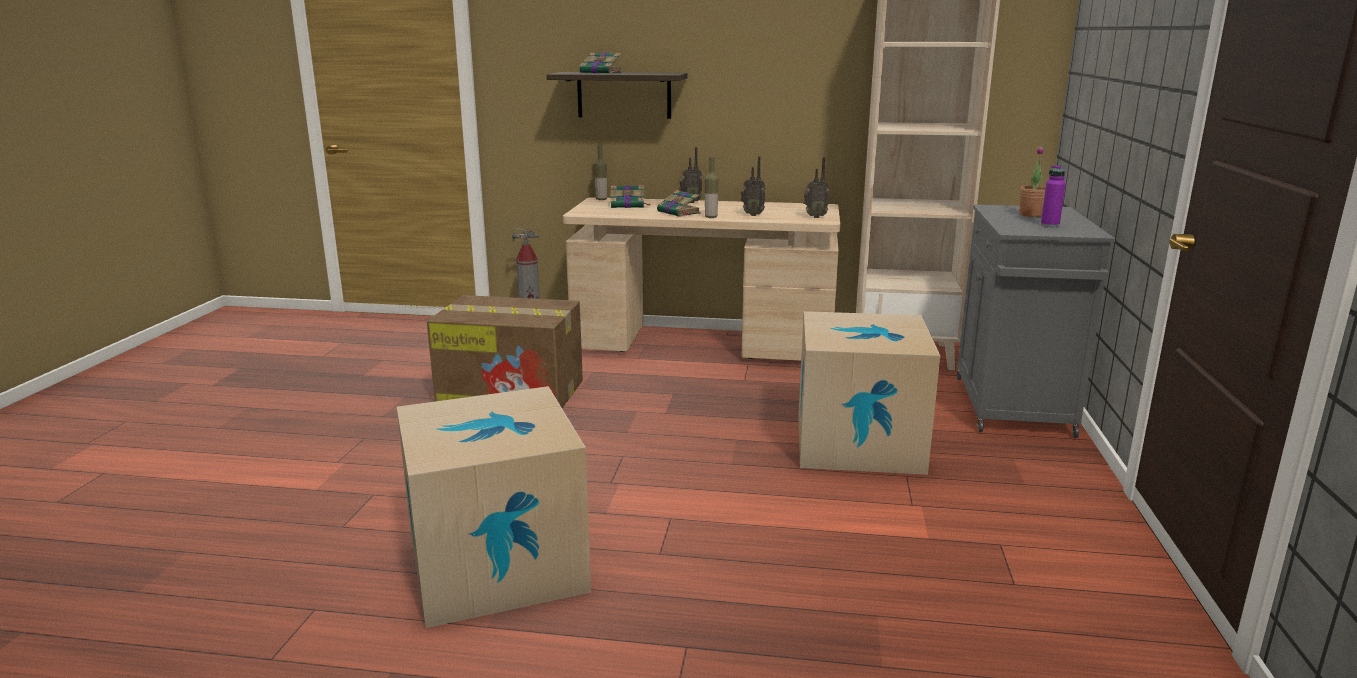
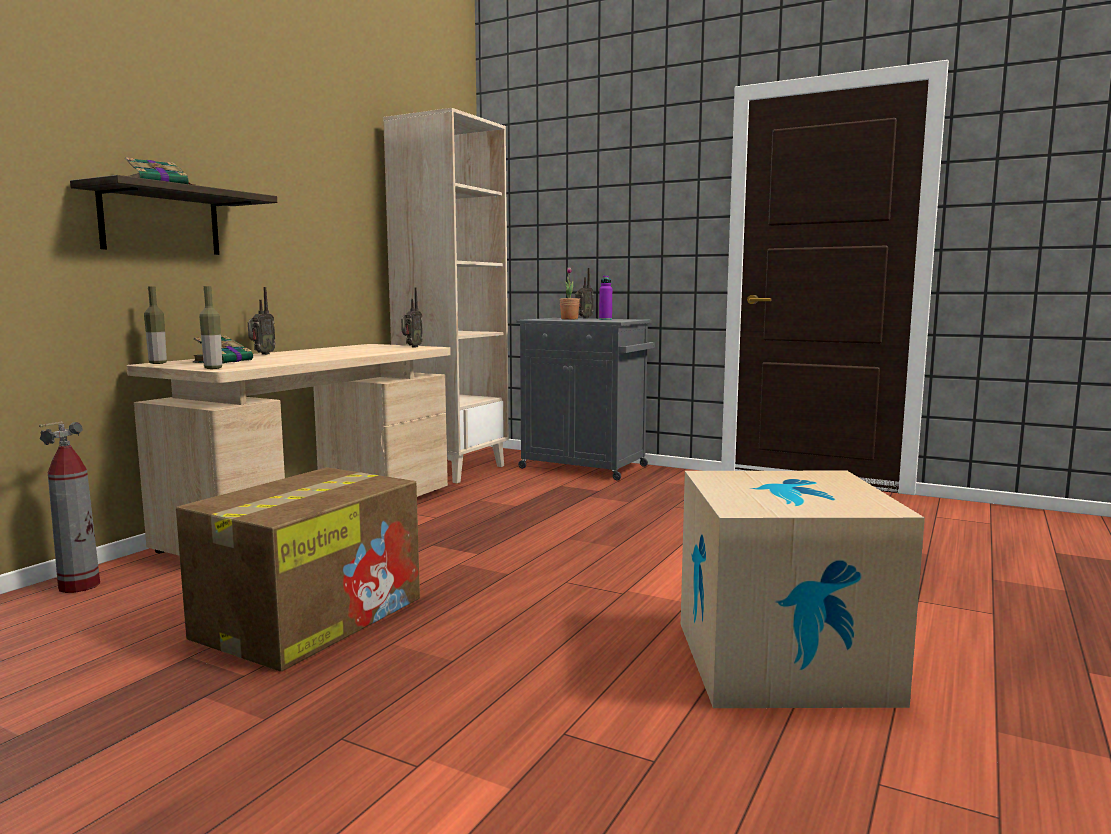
camera: 70 degrees left, 10 degrees down
book [657,190,701,217] -> none
bottle [705,157,719,218] -> bottle moved to [199,286,222,369]
radio [741,156,765,216] -> radio moved to [575,268,594,318]
cardboard box [798,311,940,475] -> none

